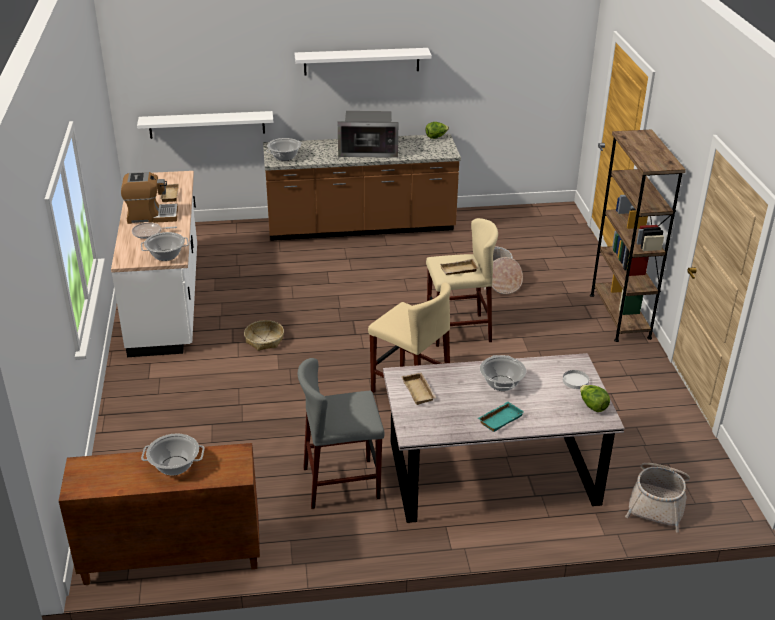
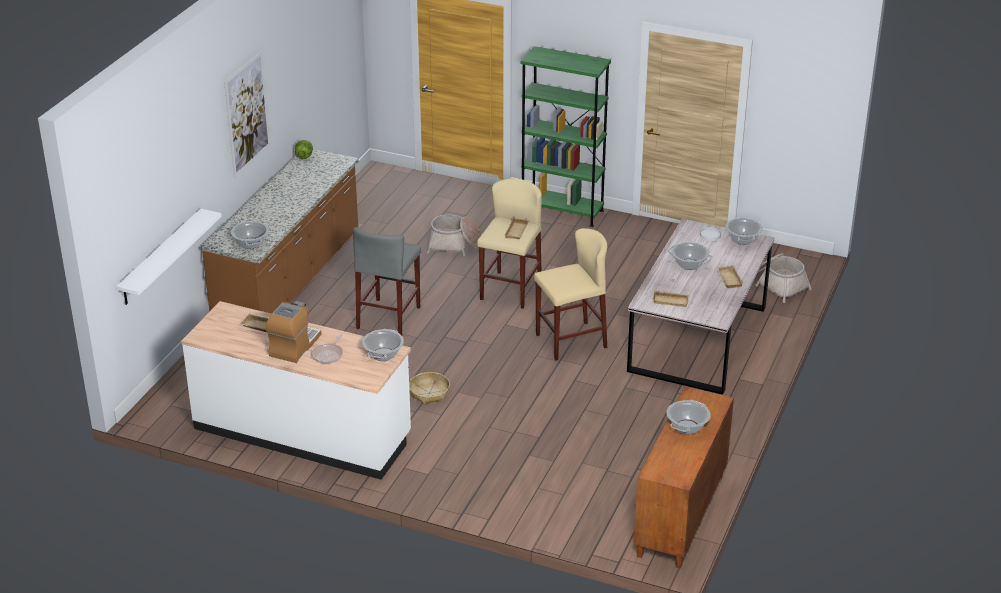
camera: 60 degrees left, 0 degrees up
white shelf [295,48,432,76] -> picture [224,51,270,177]
grey stool [298,358,384,509] -> grey stool moved to [353,227,421,335]
microwave [338,111,398,158] -> none
turquoise tray [478,402,524,432] -> beige tray [716,266,744,288]
lettuce [580,385,610,412] -> cooking pot [726,218,763,245]
brown bookcase [590,129,686,342] -> green bookcase [521,46,611,227]

